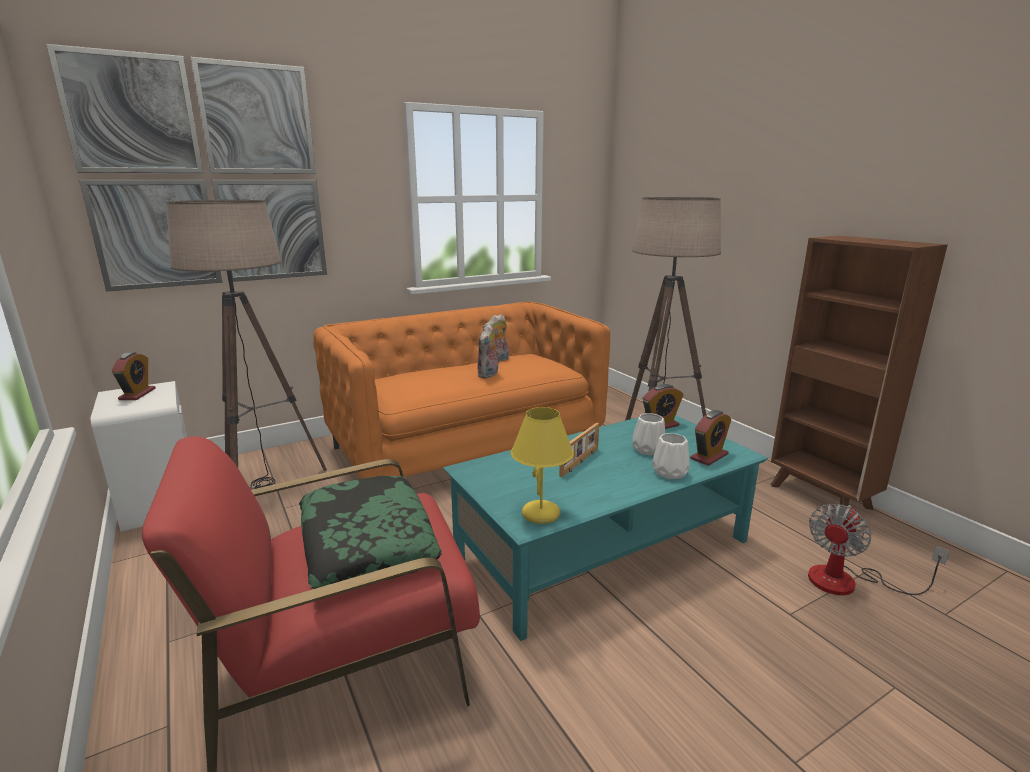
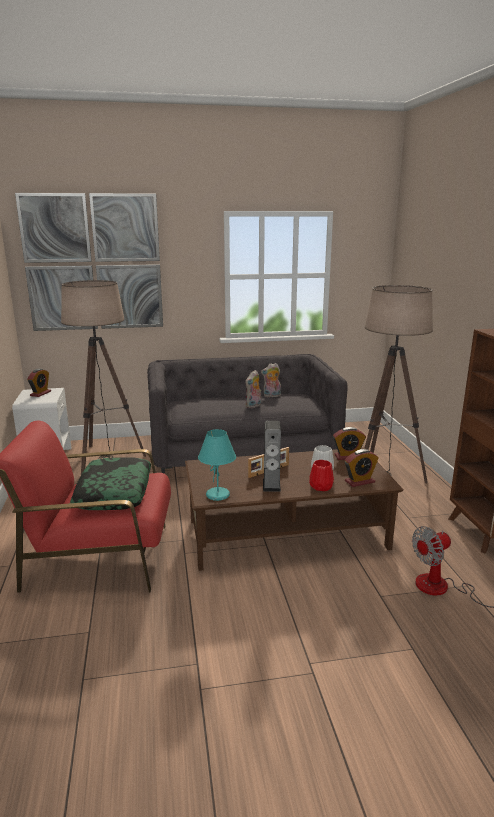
camera: 20 degrees right, 0 degrees up
orange sofa [313,302,610,479] -> grey sofa [147,354,347,474]
turquoise coffee table [443,415,768,641] -> brown coffee table [185,447,404,571]
yellow table lamp [511,407,574,524] -> turquoise table lamp [198,429,236,501]
white vase [652,433,690,479] -> red vase [309,460,334,491]
none -> speaker [263,421,281,492]

